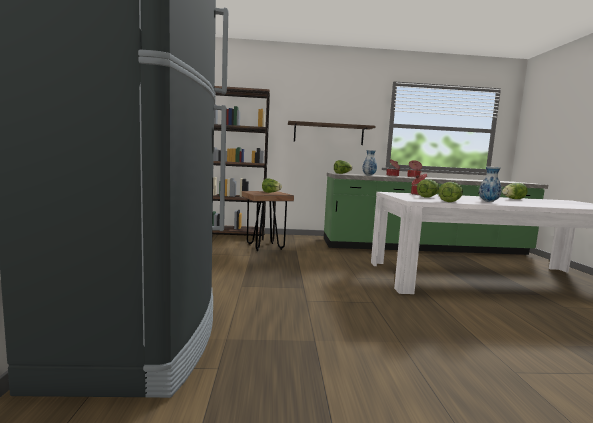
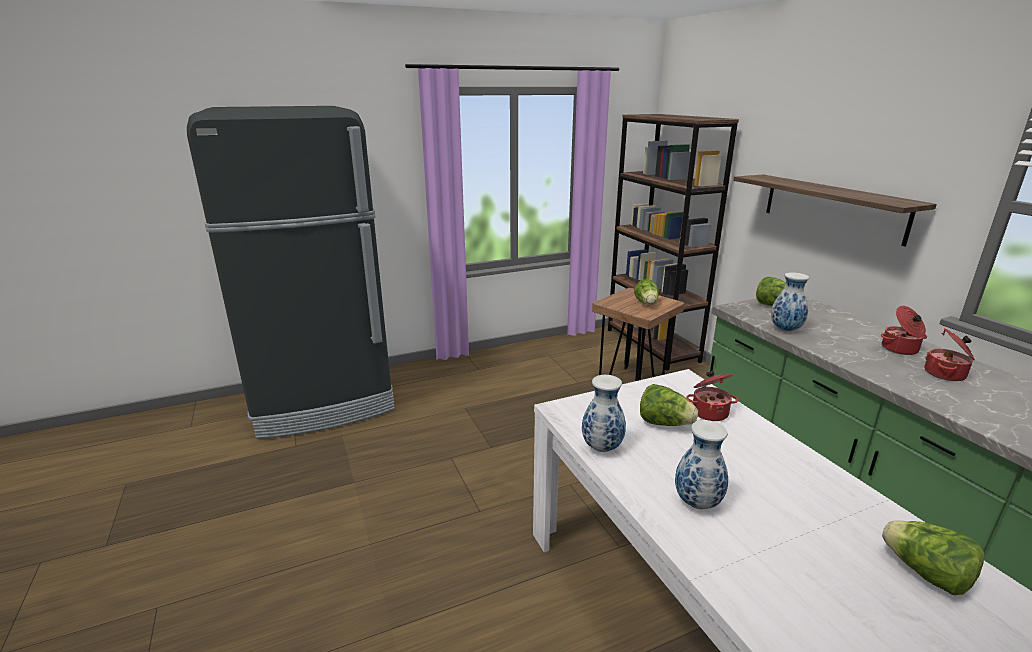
camera: 70 degrees right, 15 degrees up
lettuce [438,182,463,202] -> vase [582,375,626,452]

